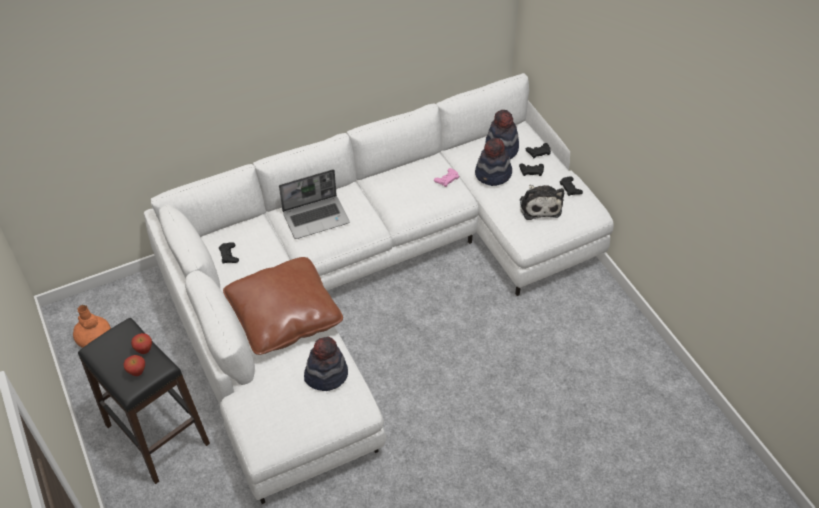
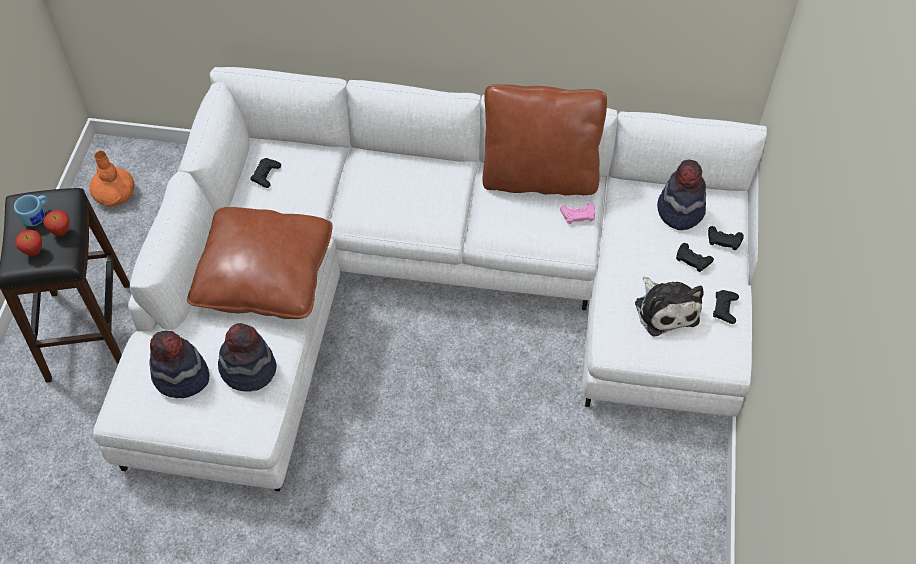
camera: 35 degrees right, 5 degrees up
laptop [279,169,350,239] -> none
hat [475,138,512,186] -> hat moved to [149,331,209,398]
plush toy [520,185,564,220] -> plush toy turned 45 degrees counterclockwise [635,277,703,336]
none -> blue mug [14,195,47,226]
none -> brown pillow [483,84,607,196]

